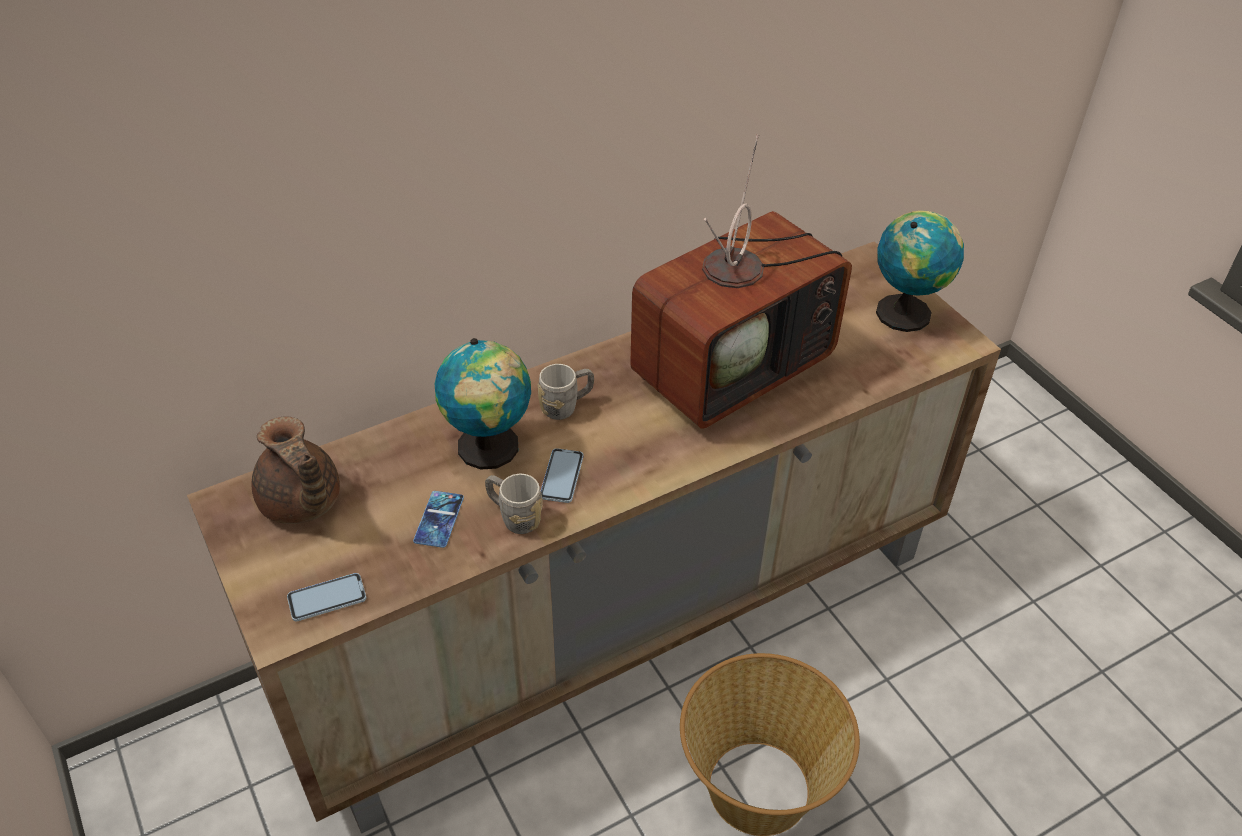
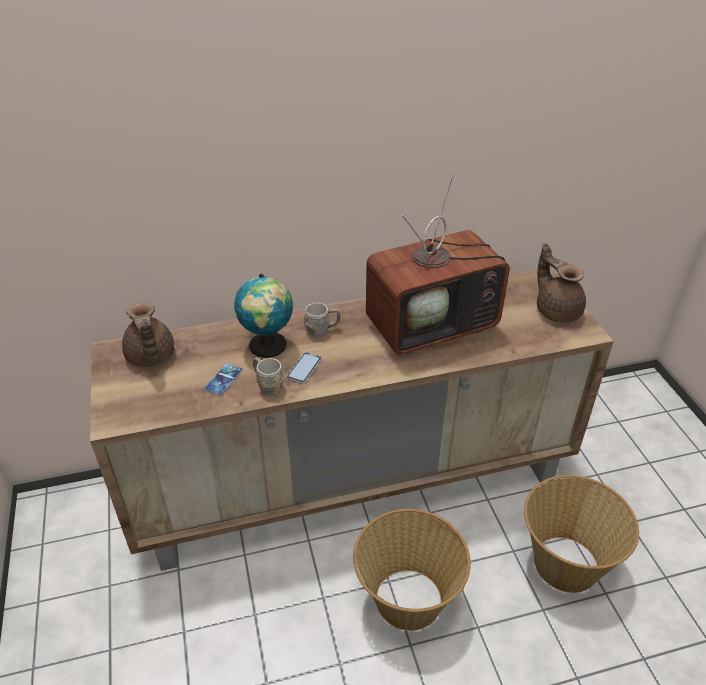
camera: 15 degrees right, 5 degrees down
phone [287,573,366,621] -> none
globe [876,210,964,332] -> brown teapot [537,243,586,323]
none -> basket [524,475,639,593]

